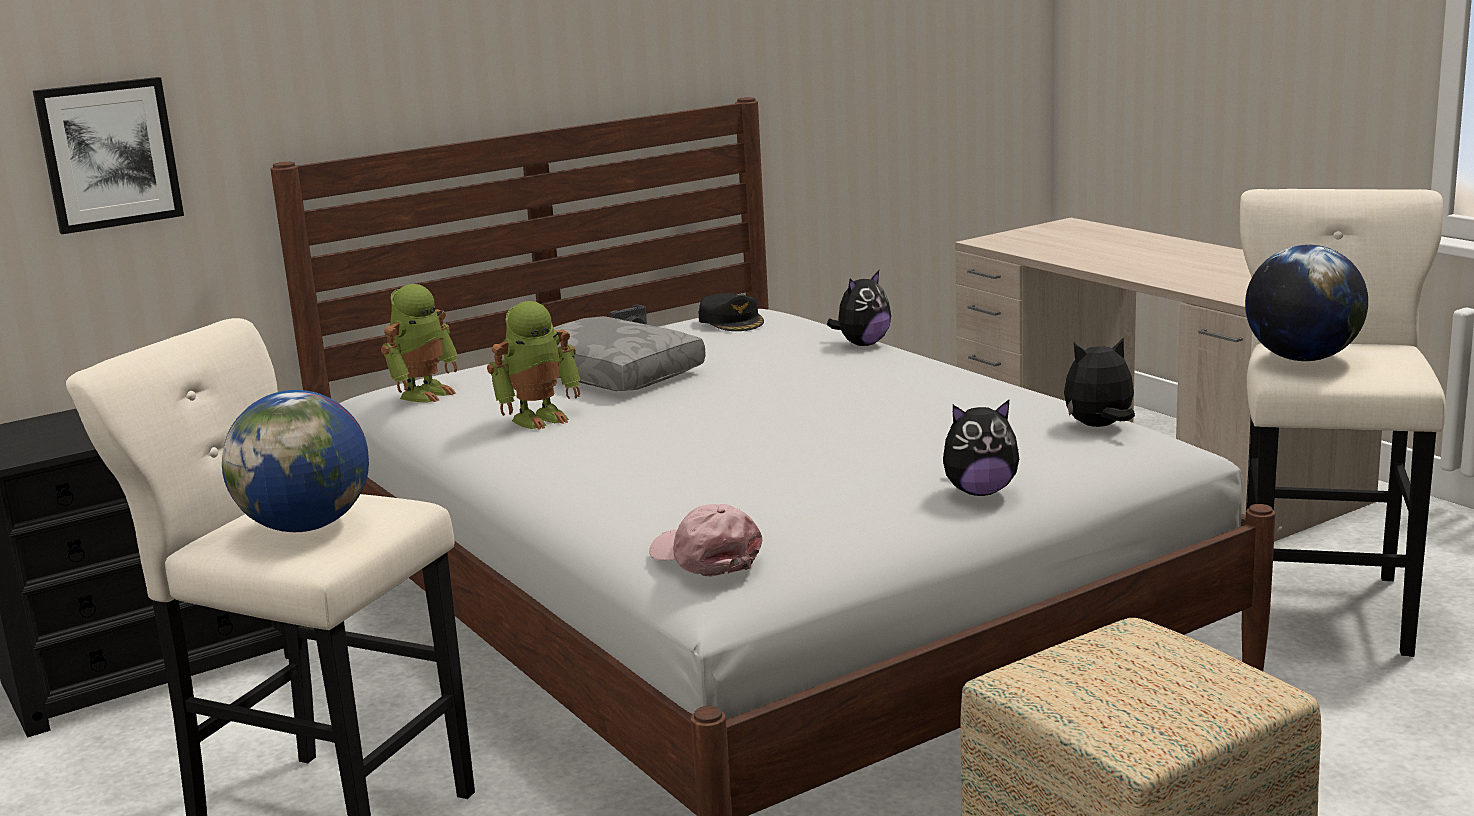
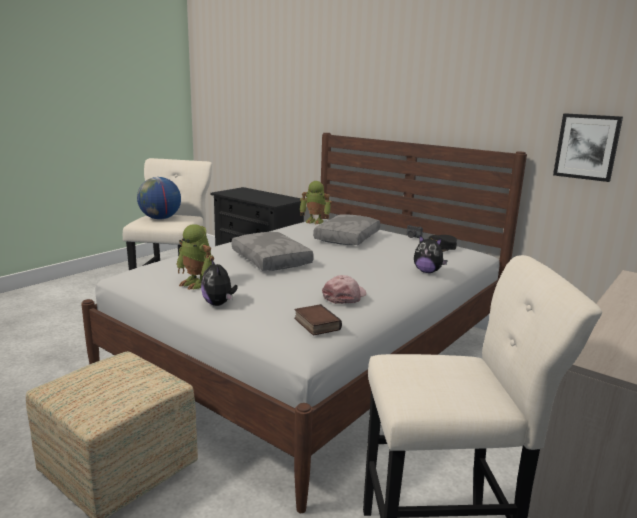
camera: 70 degrees right, 0 degrees up
picture [33,77,184,234] -> picture moved to [553,113,623,182]
toy robot [487,301,580,430] -> toy robot moved to [176,224,214,290]
pink cap [649,504,762,577] -> pink cap moved to [322,275,366,304]
plush toy [1064,337,1135,427] -> book [294,304,342,336]
globe [1245,245,1368,361] -> none
none -> grey pillow [231,232,314,271]

